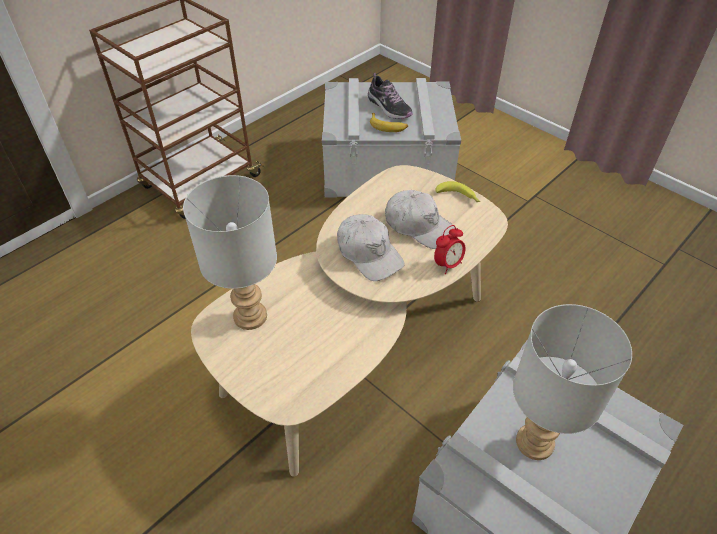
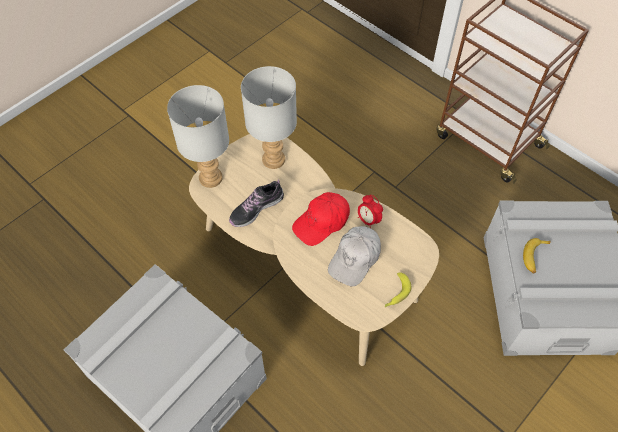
camera: 90 degrees right, 10 degrees up
white cap [337,214,405,281] -> red cap [292,192,350,246]
shoe [368,73,413,119] -> shoe moved to [229,179,284,227]
alarm clock [434,225,466,274] -> alarm clock moved to [358,195,383,228]
grey table lamp [513,304,632,460] -> grey table lamp moved to [167,85,229,188]

